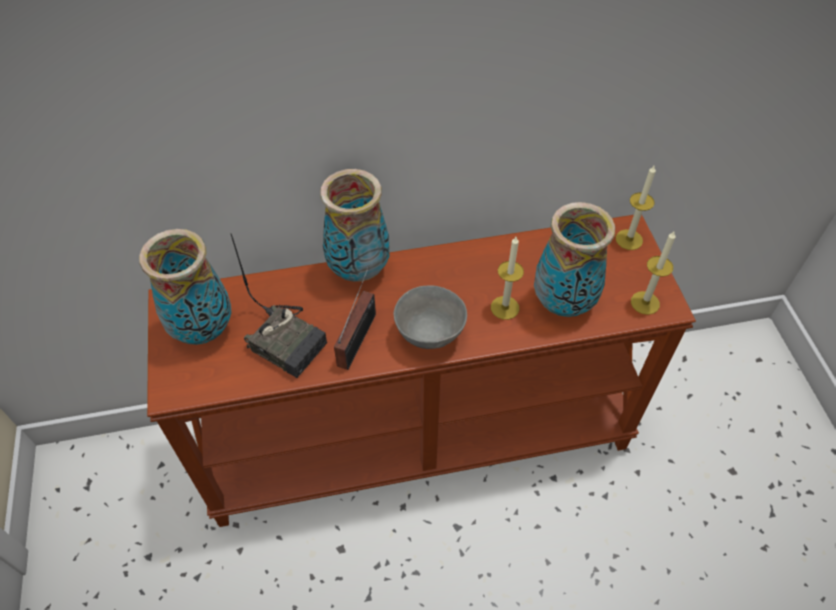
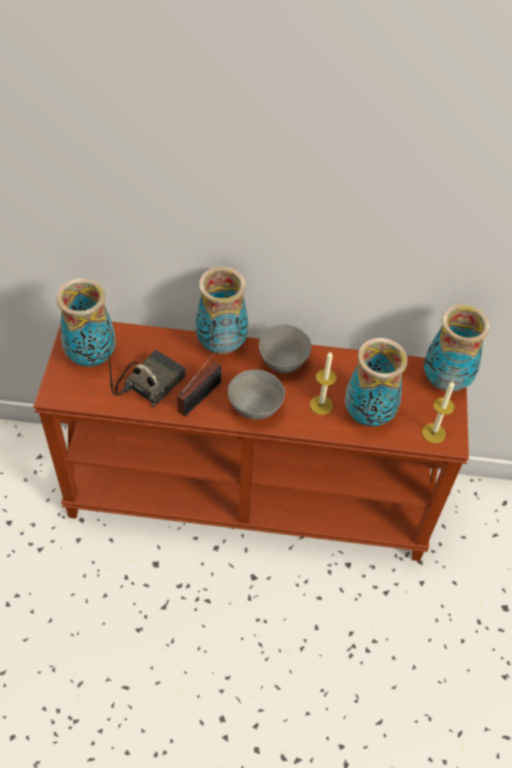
camera: 15 degrees right, 0 degrees up
radio [230,233,327,378] -> radio turned 105 degrees counterclockwise [108,347,185,408]
candle [616,166,656,250] -> vase [424,304,490,392]
none -> grey bowl [259,324,312,373]

